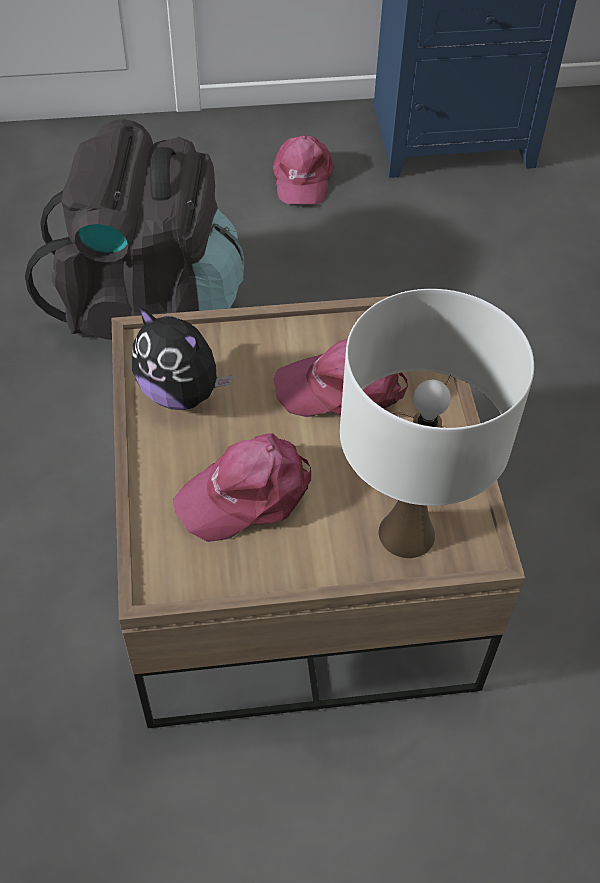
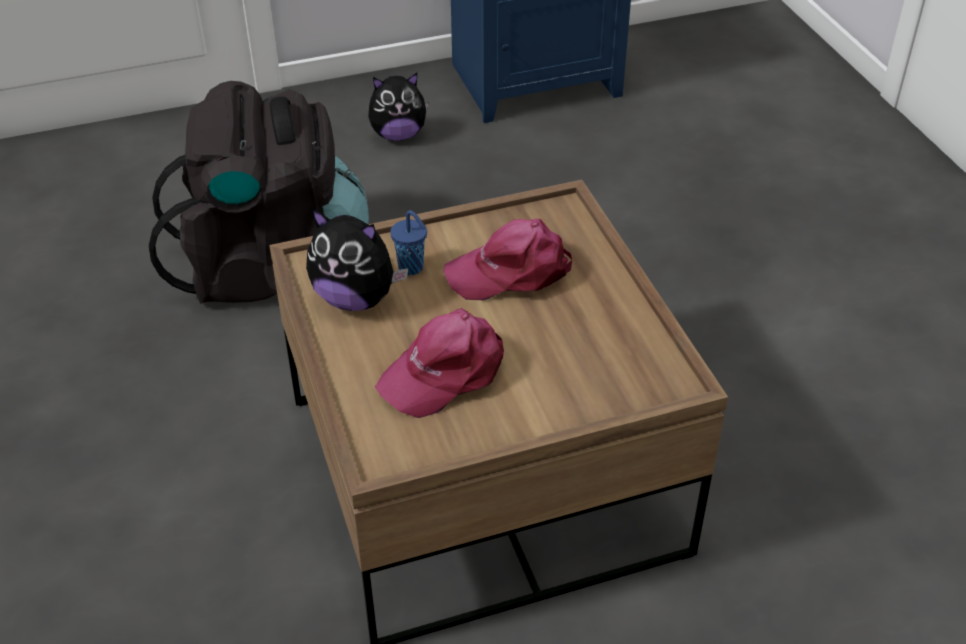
camera: 10 degrees left, 10 degrees down
pink cap [273,135,334,204] -> plush toy [368,73,428,141]
white table lamp [340,289,534,558] -> none
none -> blue cup [390,210,427,275]

